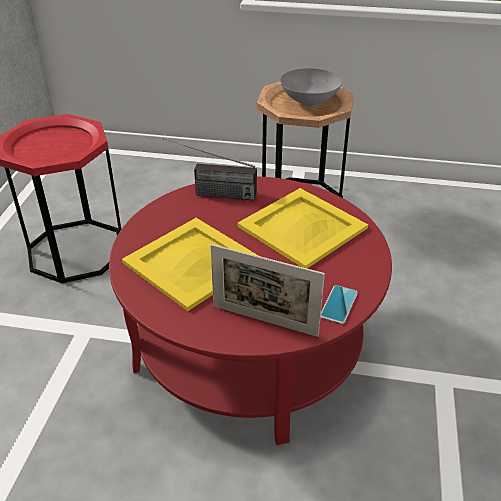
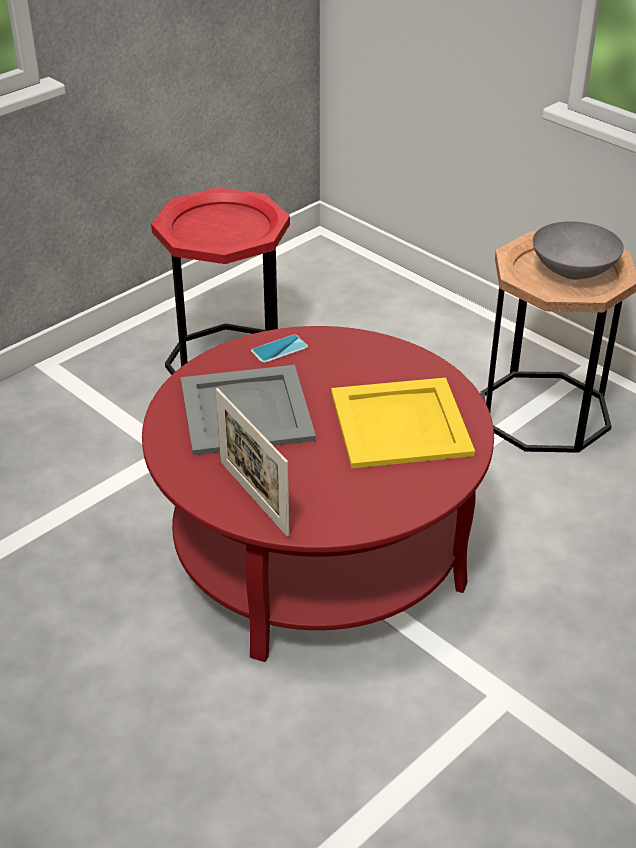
camera: 35 degrees right, 0 degrees up
yellow tray [122,218,258,311] -> grey tray [180,365,316,455]
radio [163,138,257,200] -> none
phone [321,285,358,324] -> phone moved to [251,334,308,363]

